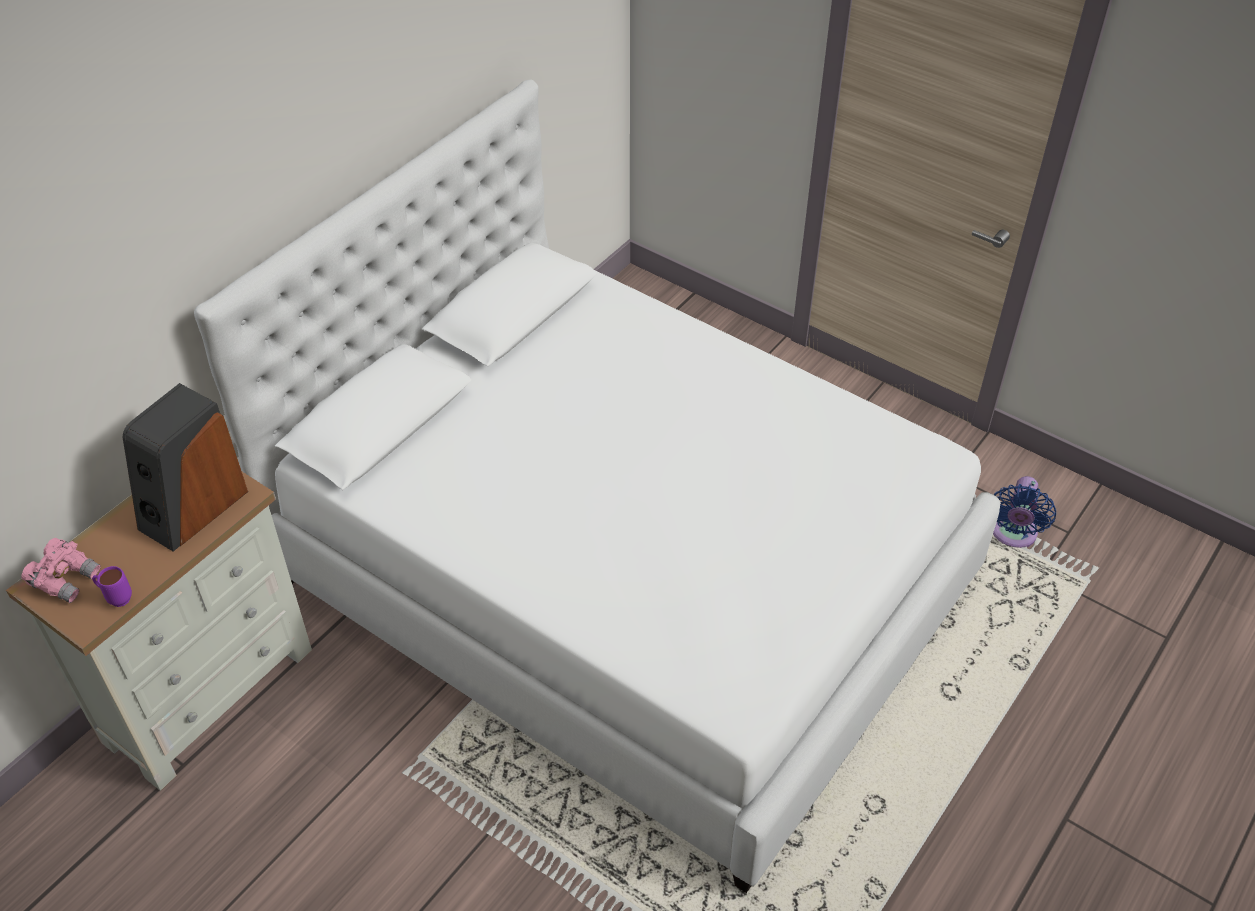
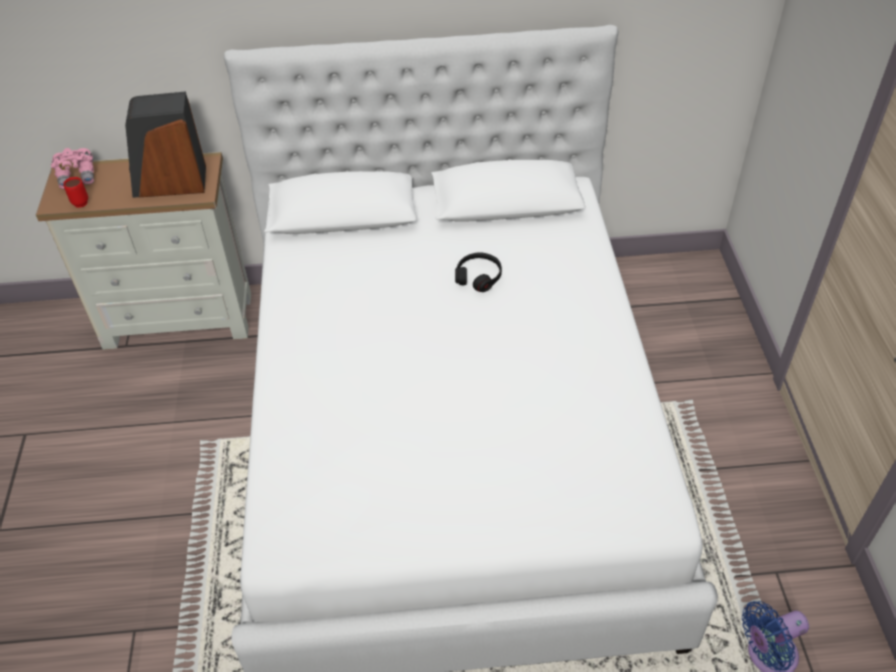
camera: 50 degrees right, 0 degrees up
purple mug [92,566,132,607] -> red mug [63,177,88,208]
none -> black headphones [455,252,502,292]

